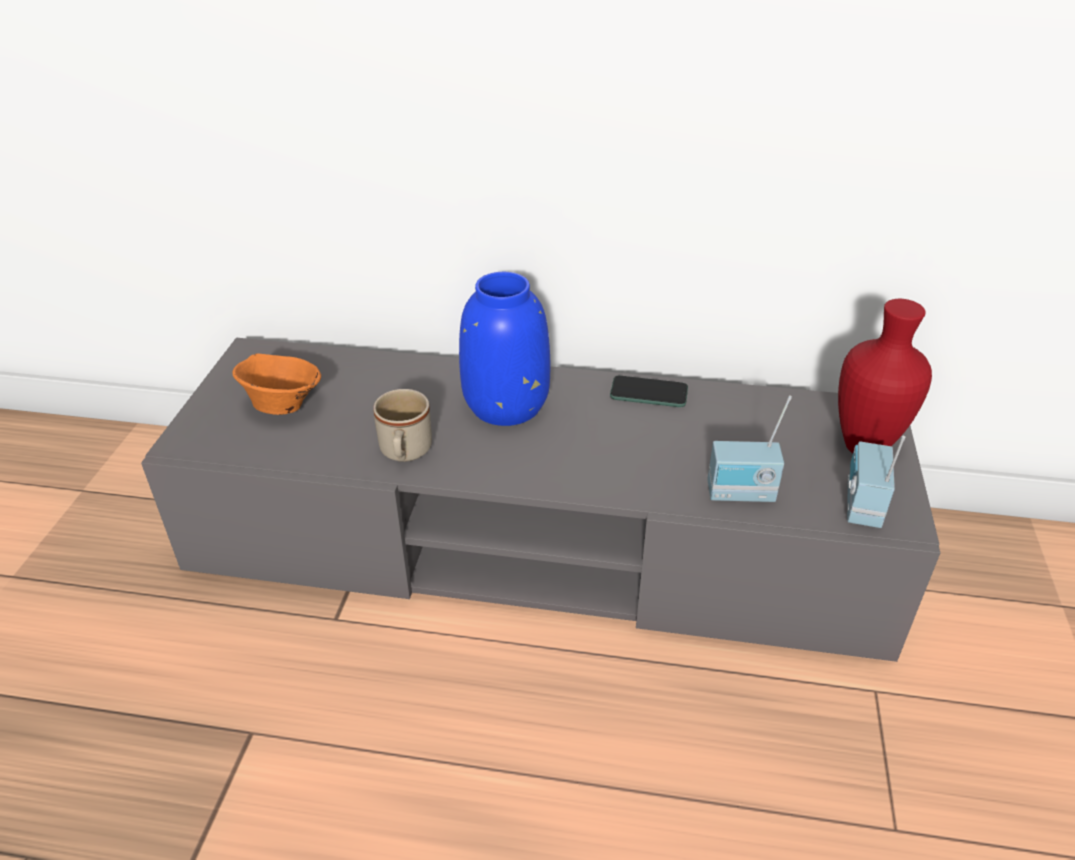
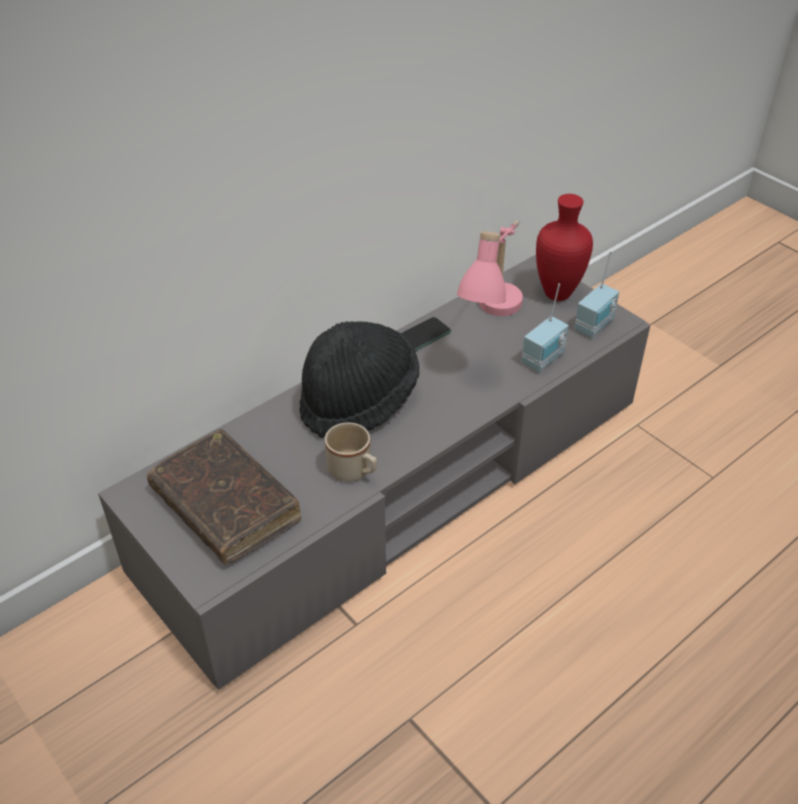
camera: 50 degrees left, 5 degrees up
orange bowl [232,353,321,415] -> brown book [147,429,302,565]
blue vase [459,272,550,426] -> black hat [299,321,419,438]
radio [847,436,906,528] -> radio turned 105 degrees counterclockwise [574,251,619,338]
none -> pink table lamp [457,220,523,316]

